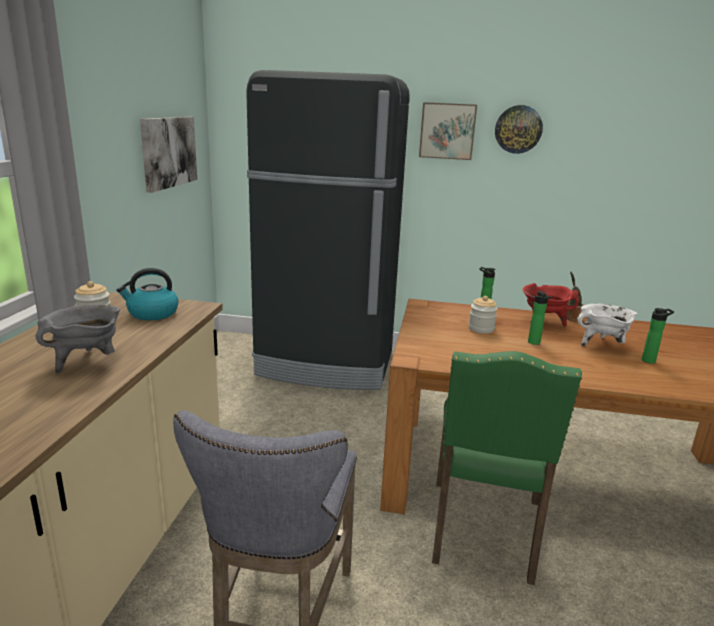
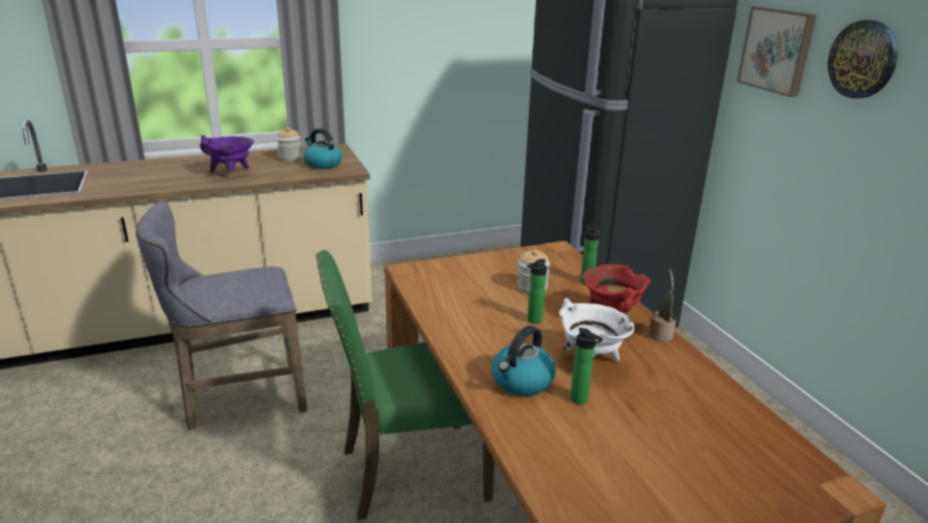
camera: 60 degrees right, 5 degrees up
grey cooking pot [36,305,120,374] -> purple cooking pot [200,135,254,173]
picture [140,117,197,193] -> none
none -> kettle [492,326,556,396]

